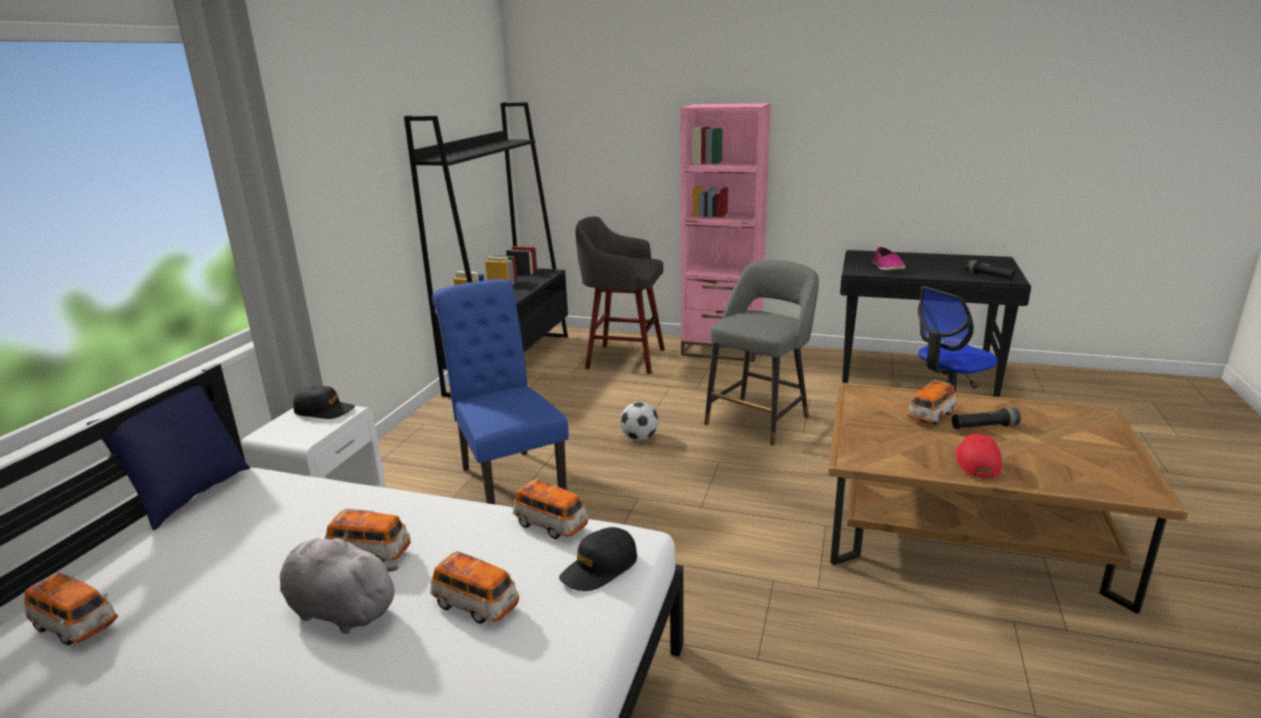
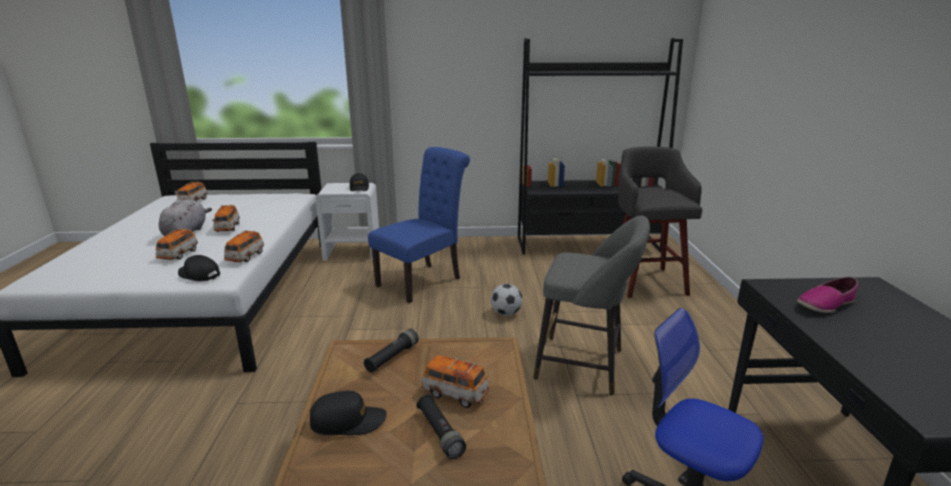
camera: 70 degrees right, 0 degrees up
blue pillow [87,386,250,530] -> none
pink bookcase [680,103,771,362] -> none
red cap [955,434,1002,478] -> black cap [310,391,387,435]
black flashlight [965,260,1017,280] -> black flashlight moved to [364,329,419,373]

